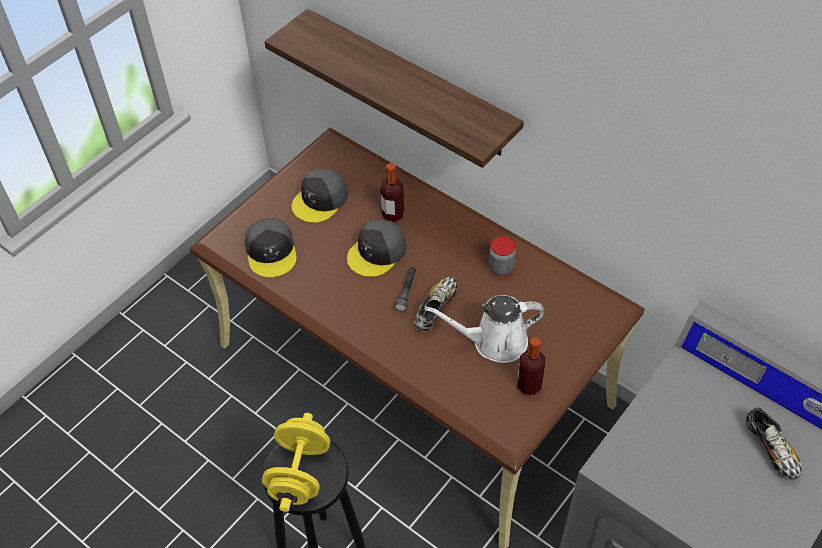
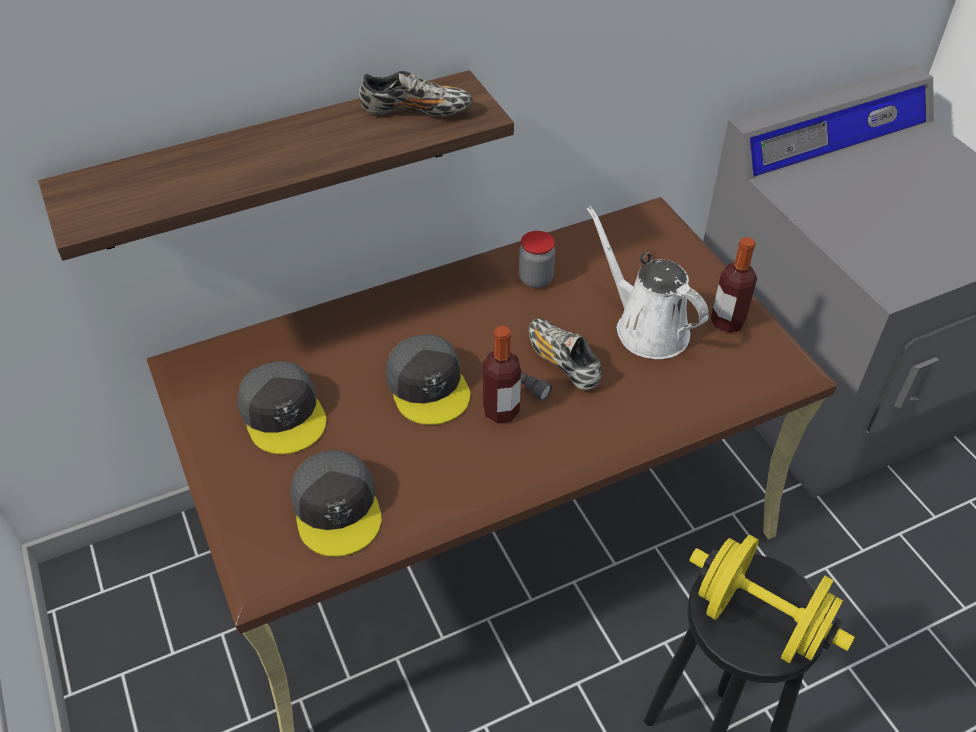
camera: 65 degrees left, 5 degrees down
grey cap [245,218,297,278] -> grey cap turned 60 degrees clockwise [290,450,382,557]
bottle [380,163,404,222] -> bottle moved to [483,326,521,424]
white watering can [425,295,545,363] -> white watering can turned 120 degrees clockwise [587,206,709,359]
shoe [746,407,802,480] -> shoe moved to [359,71,472,116]

